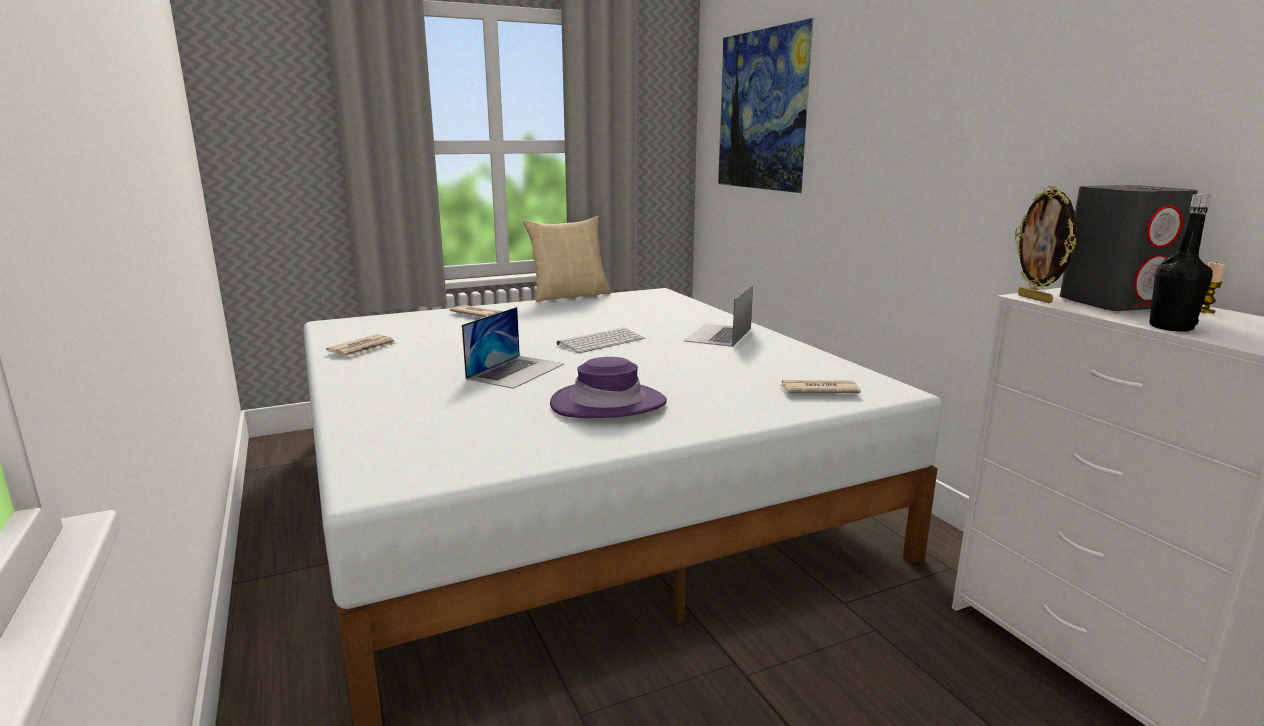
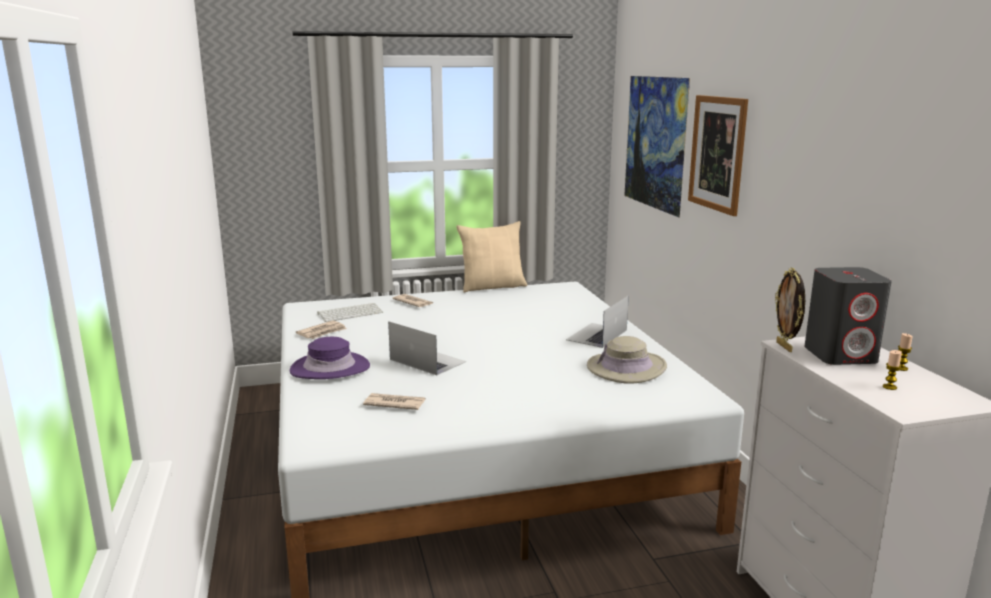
camera: 10 degrees right, 0 degrees up
laptop [462,307,564,389] -> laptop turned 90 degrees counterclockwise [388,321,466,375]
purple hat [550,357,667,418] -> purple hat moved to [290,337,370,379]
keyboard [557,328,645,353] -> keyboard moved to [317,303,383,322]
newspaper [780,380,861,393] -> newspaper moved to [363,393,426,410]
black bottle [1149,194,1213,332] -> none
none -> beige hat [587,336,667,384]
none -> picture [688,95,748,216]
none -> candle [883,350,902,390]

